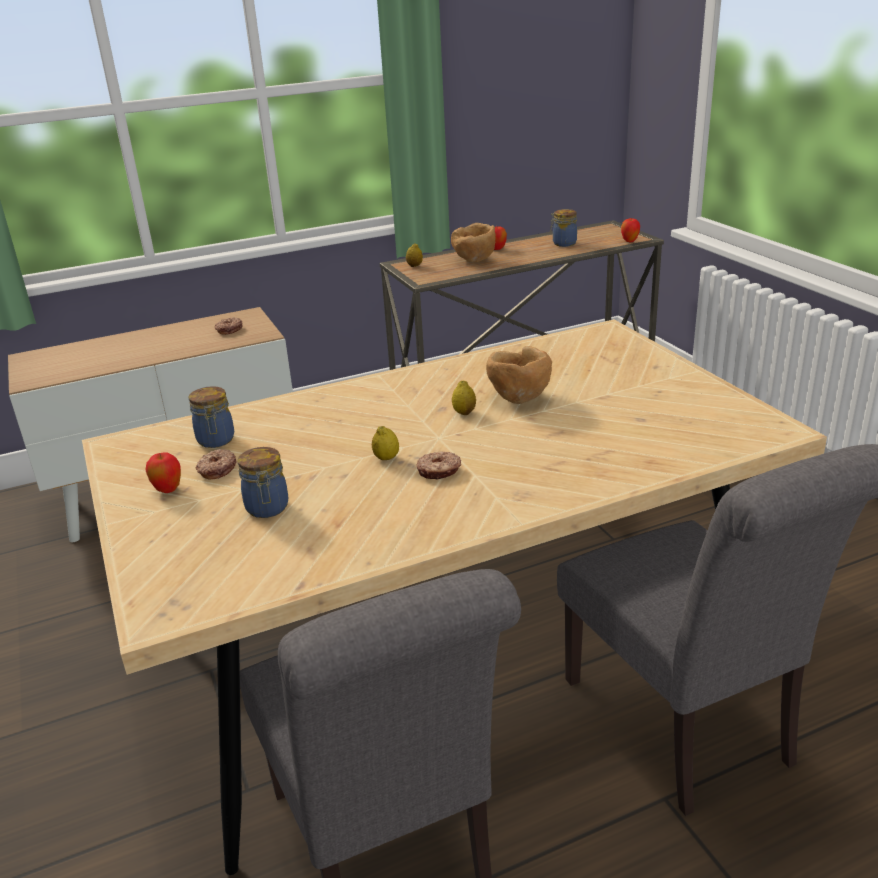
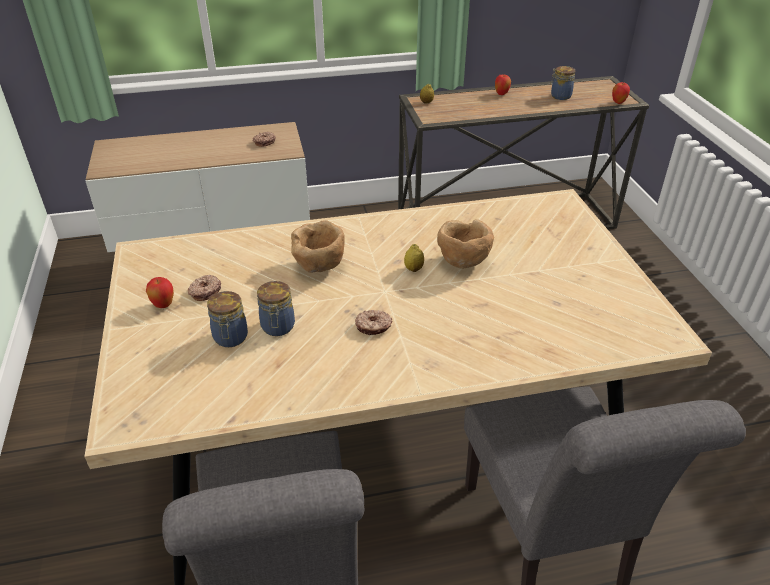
camera: 10 degrees right, 10 degrees up
jar [188,386,234,448] -> jar moved to [257,281,295,336]
lemon [372,426,399,460] -> none
brown bowl [451,223,495,263] -> brown bowl moved to [291,220,345,273]

